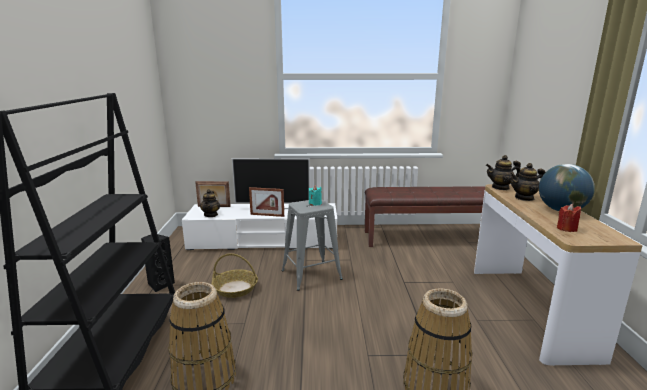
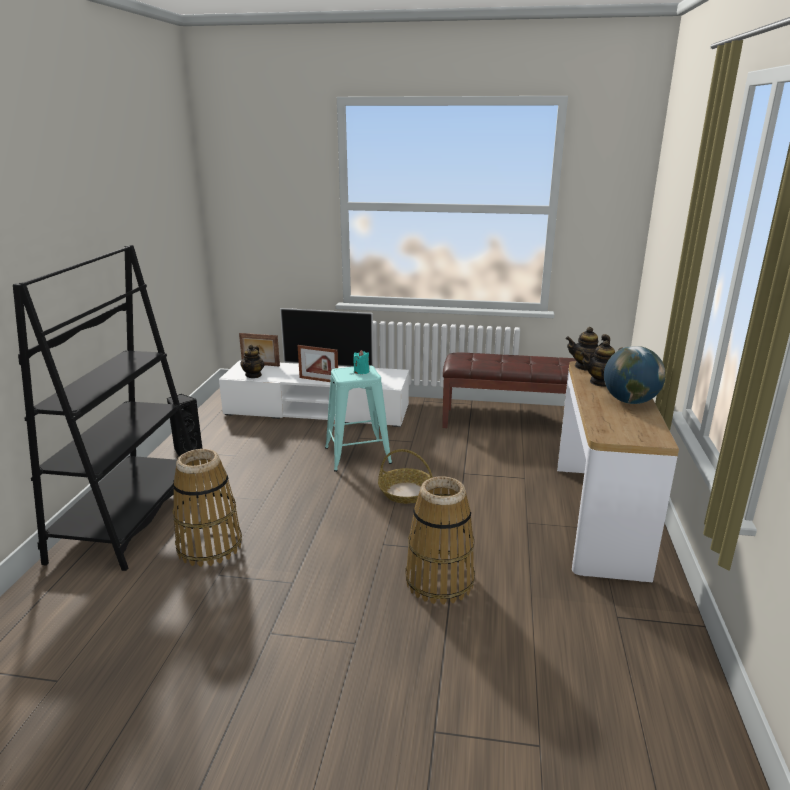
camera: 10 degrees right, 5 degrees up
basket [211,253,258,298] -> basket moved to [378,449,433,504]
grey stool [282,199,343,291] -> turquoise stool [325,365,392,472]
red candle [557,204,581,232] -> none

